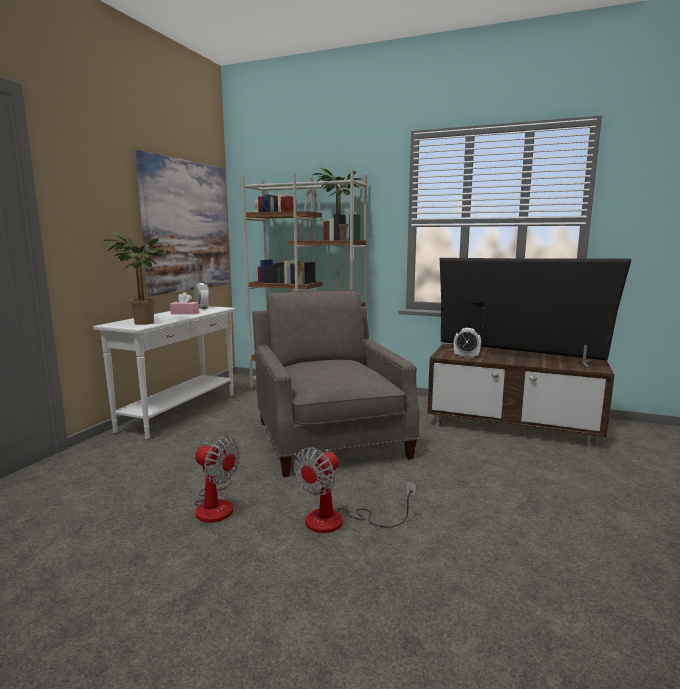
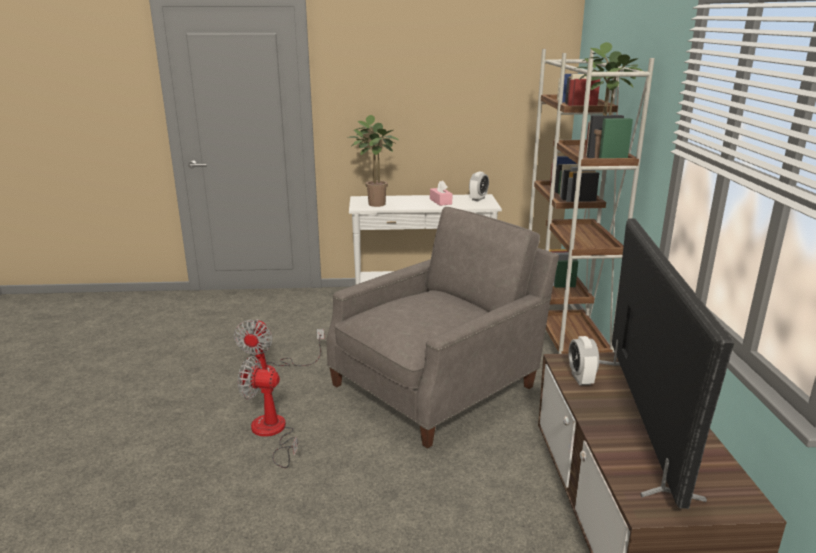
camera: 65 degrees right, 10 degrees up
picture [136,150,230,296] -> none

